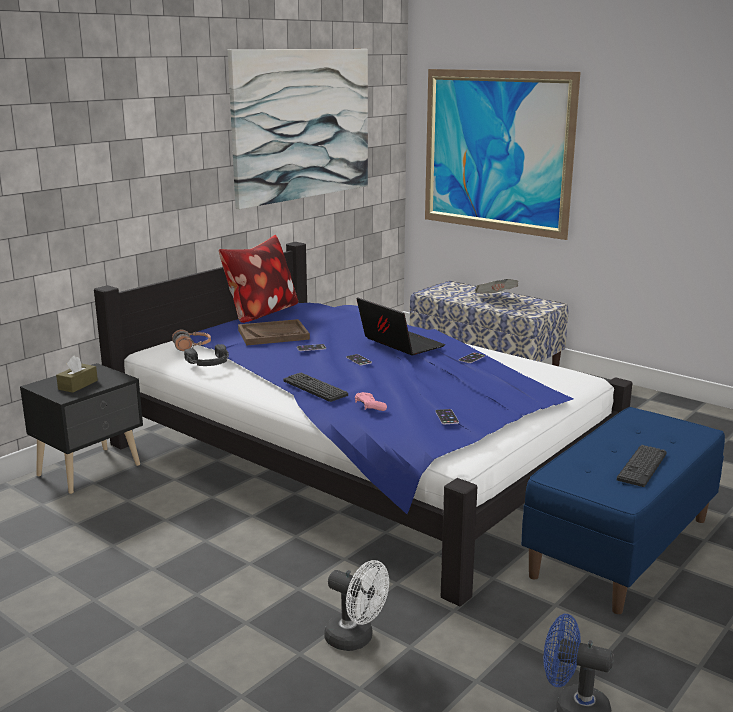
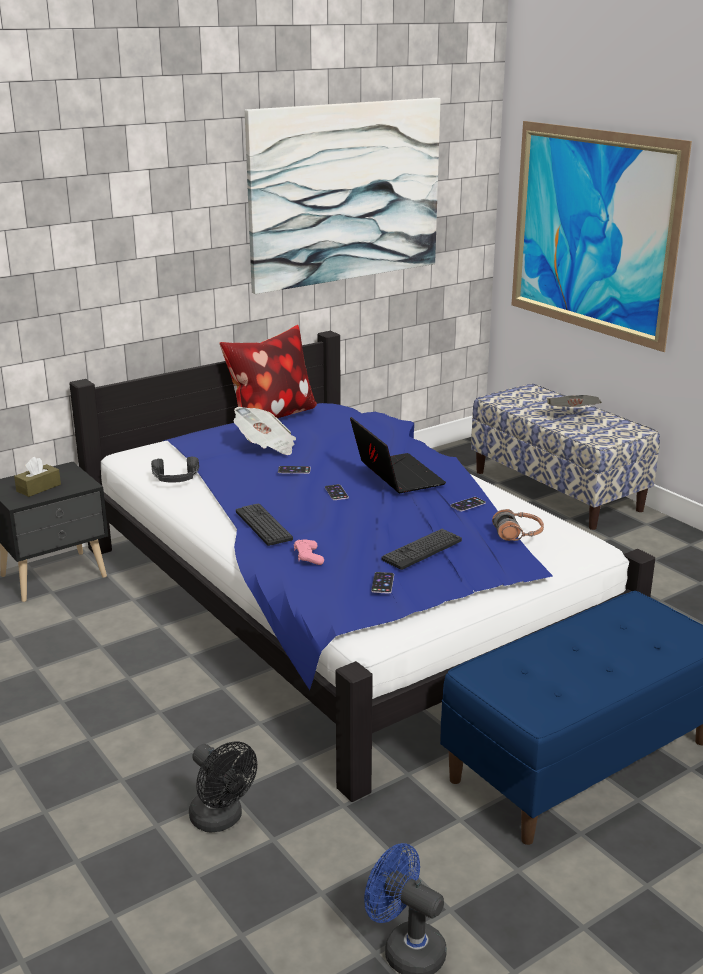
camera: 15 degrees right, 5 degrees up
headphones [172,330,211,351] -> headphones moved to [492,509,544,541]
brown tray [238,319,310,345] -> newspaper [233,407,296,455]
white fan [324,560,389,651] -> black fan [189,741,257,832]
keyboard [617,445,667,487] -> keyboard moved to [381,529,462,570]

